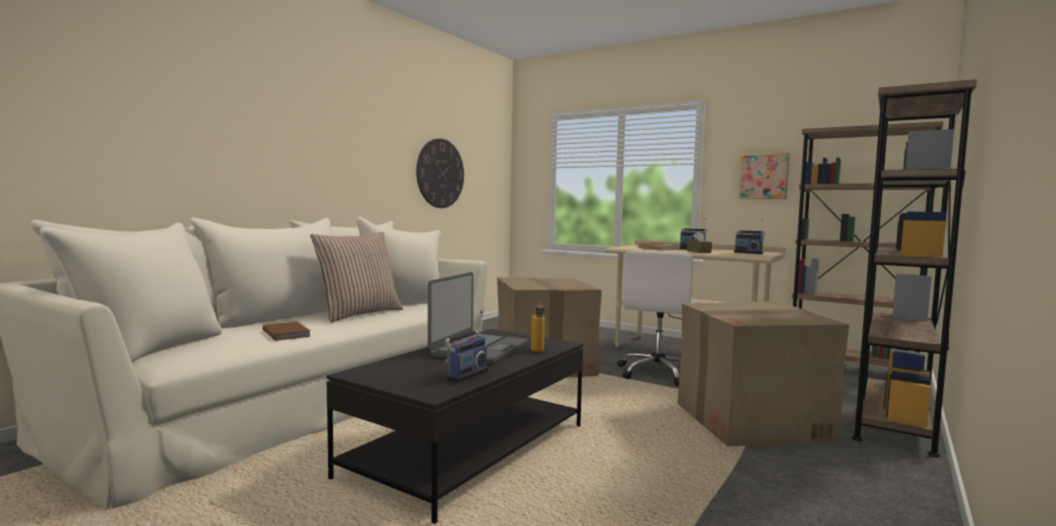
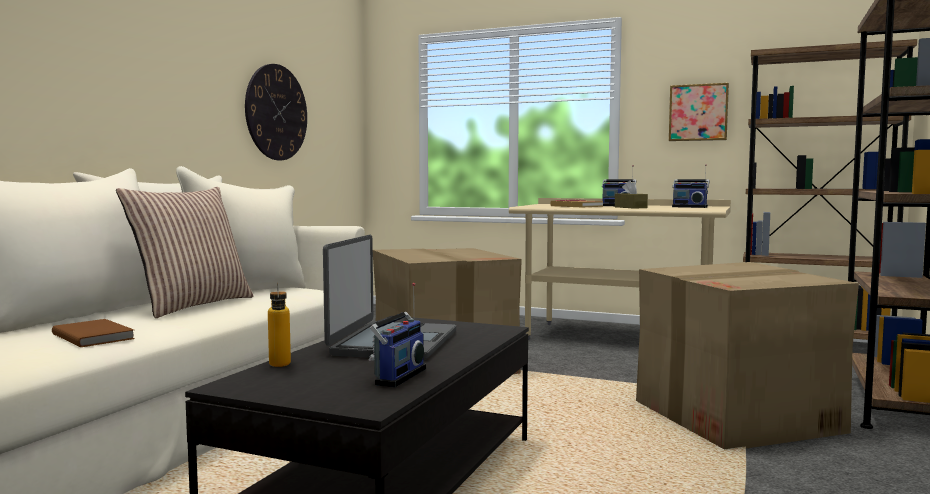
camera: 10 degrees left, 0 degrees up
bottle [531,301,545,352] -> bottle moved to [268,283,291,367]
white office chair [618,251,697,386] -> none

